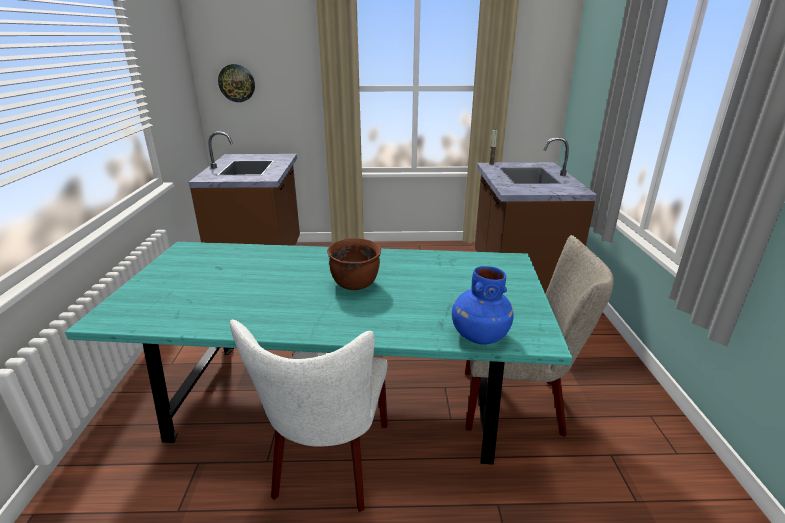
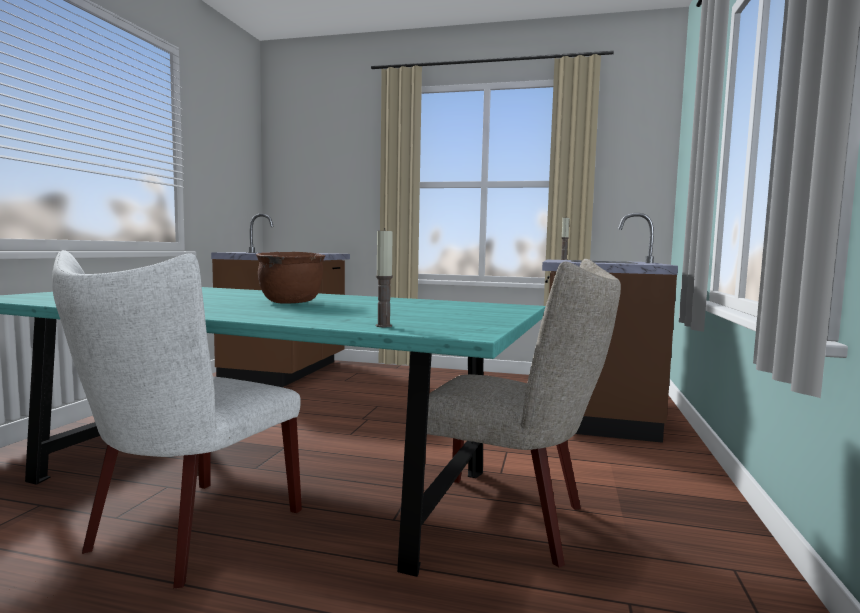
camera: 15 degrees right, 20 degrees down
wall clock [218,64,255,102] -> none
blue vase [452,266,514,345] -> candle [376,228,393,327]

